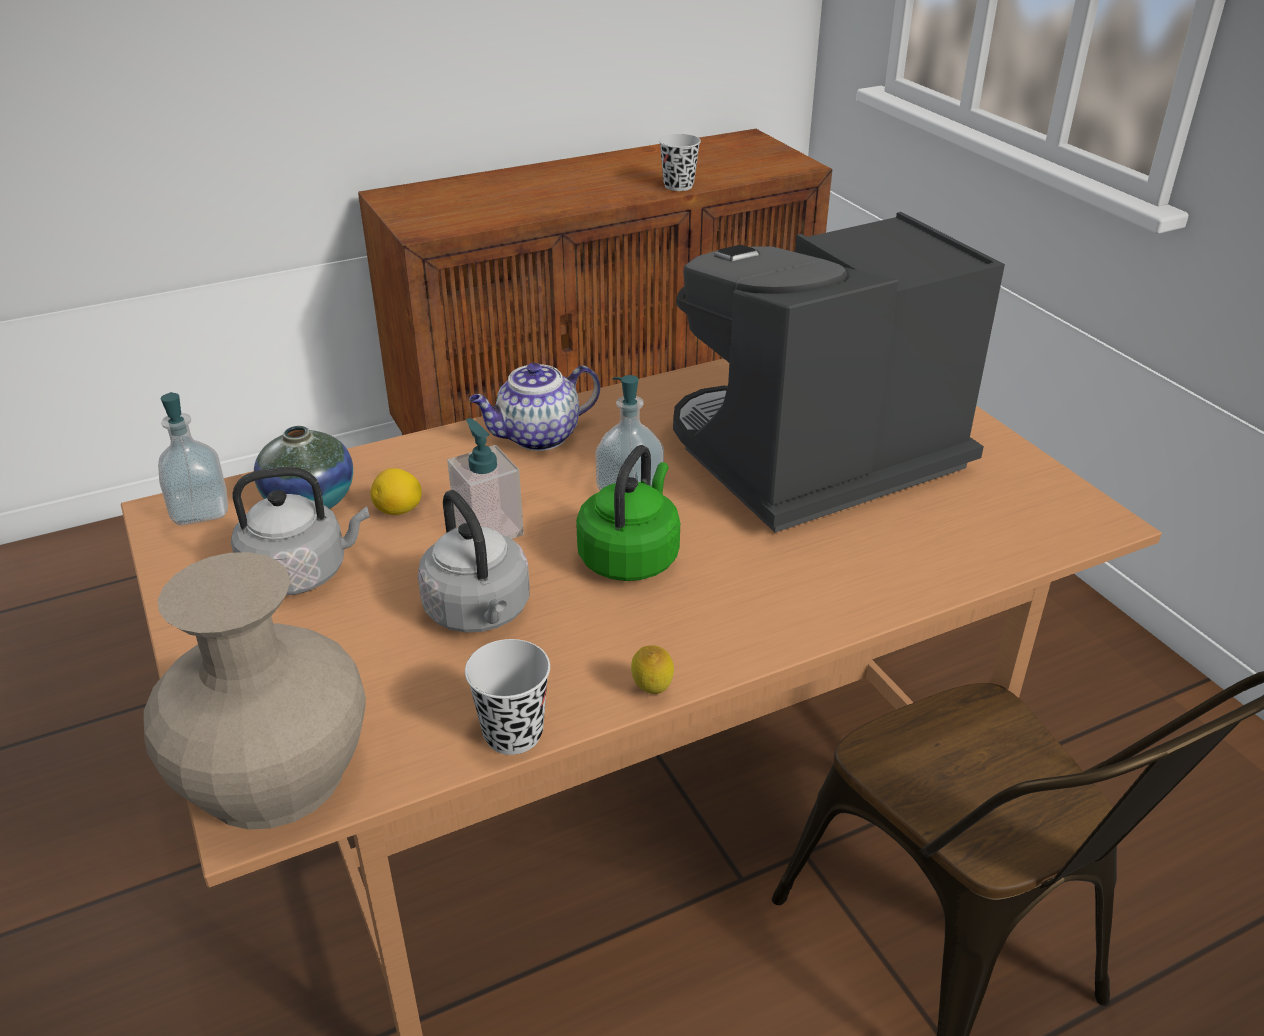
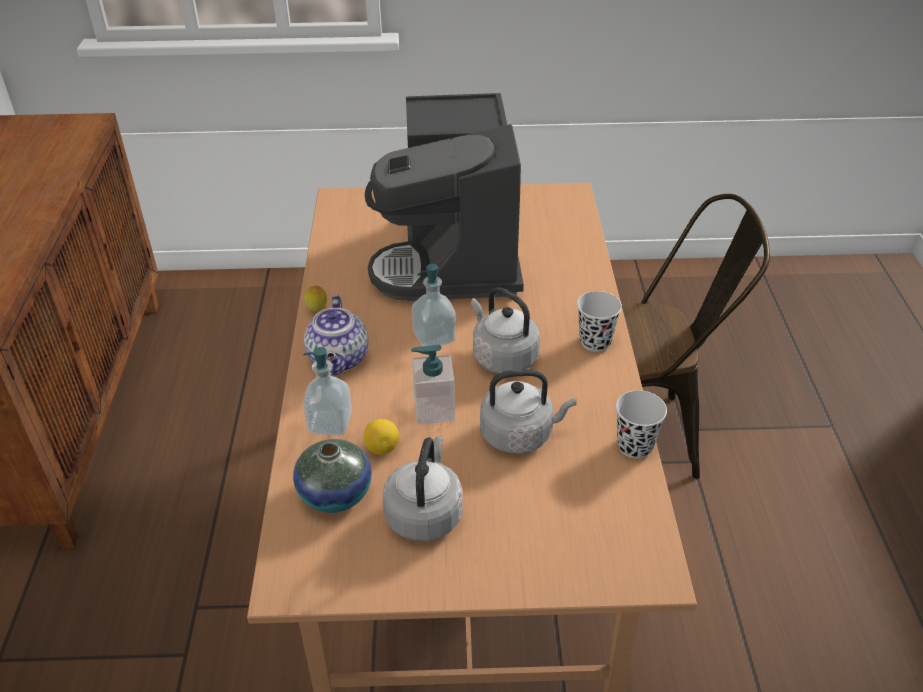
camera: 65 degrees left, 5 degrees up
beige vase [144,552,366,830] -> none
soap dispenser [158,392,228,525] -> soap dispenser moved to [303,347,352,436]
green kettle [576,445,680,581] -> grey kettle [471,287,540,373]
lemon [631,645,674,694] -> lemon moved to [304,286,327,312]
black cup [659,134,701,191] -> black cup moved to [577,291,622,352]

